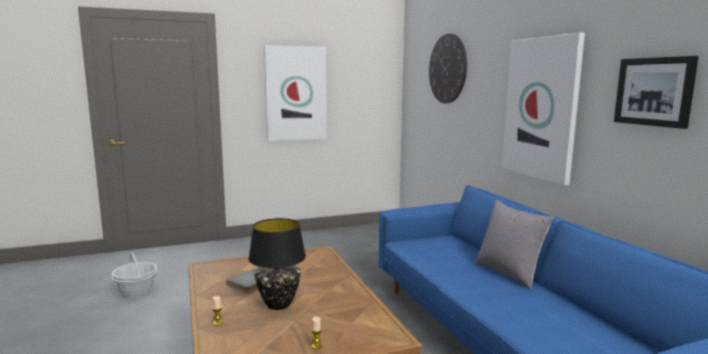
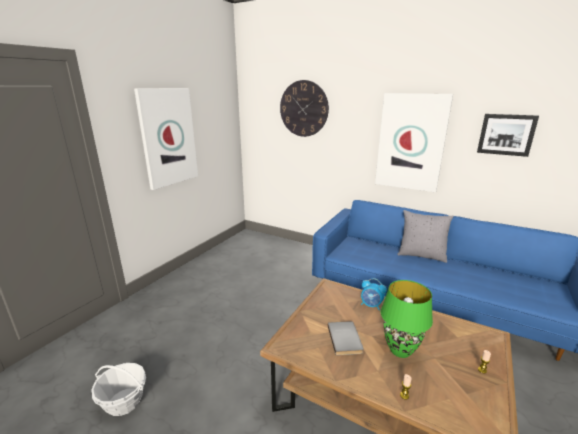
camera: 40 degrees left, 10 degrees up
black table lamp [248,218,306,310] -> green table lamp [381,280,433,358]
none -> alarm clock [361,278,387,310]

